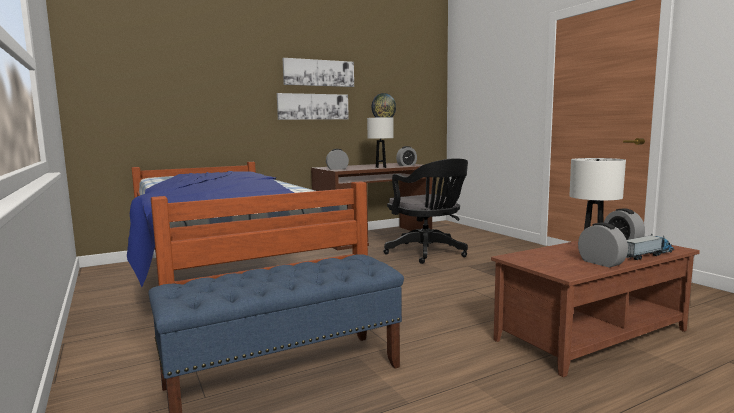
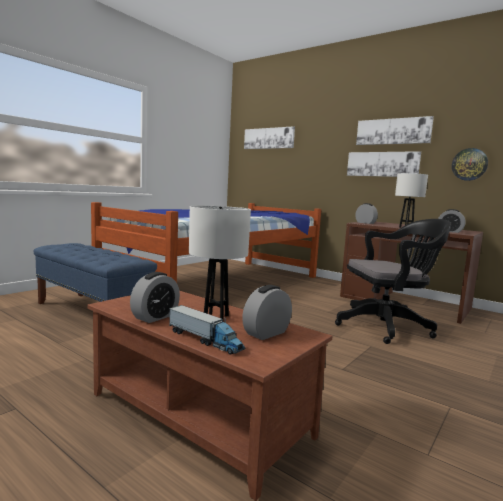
camera: 65 degrees right, 0 degrees up
black office chair [384,158,468,264] -> black office chair turned 135 degrees counterclockwise [335,219,451,344]
none -> picture [244,126,295,149]

